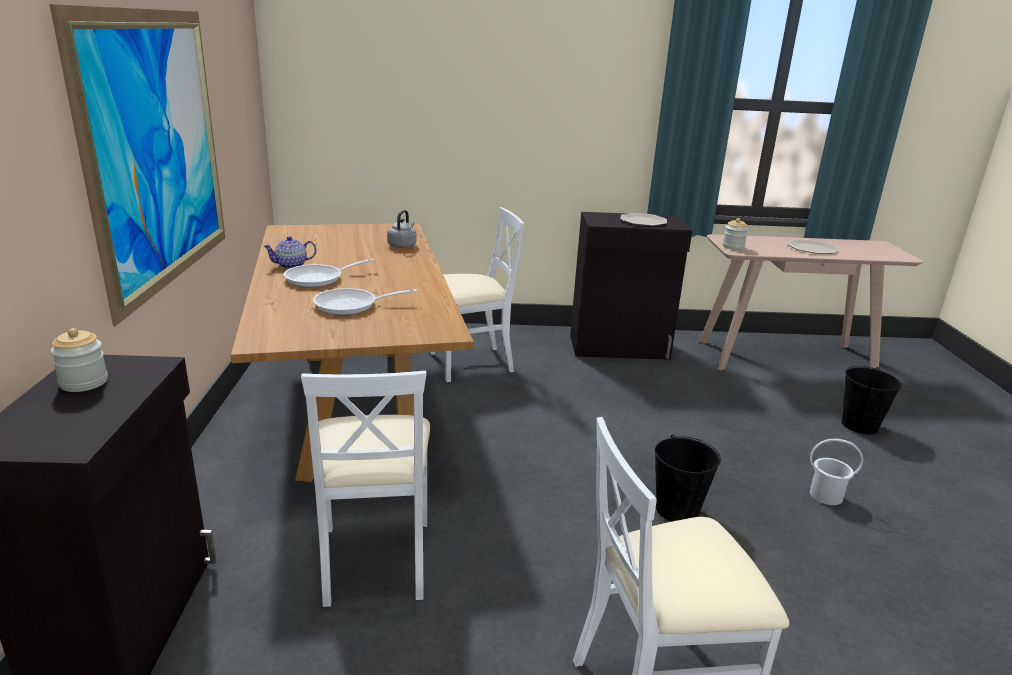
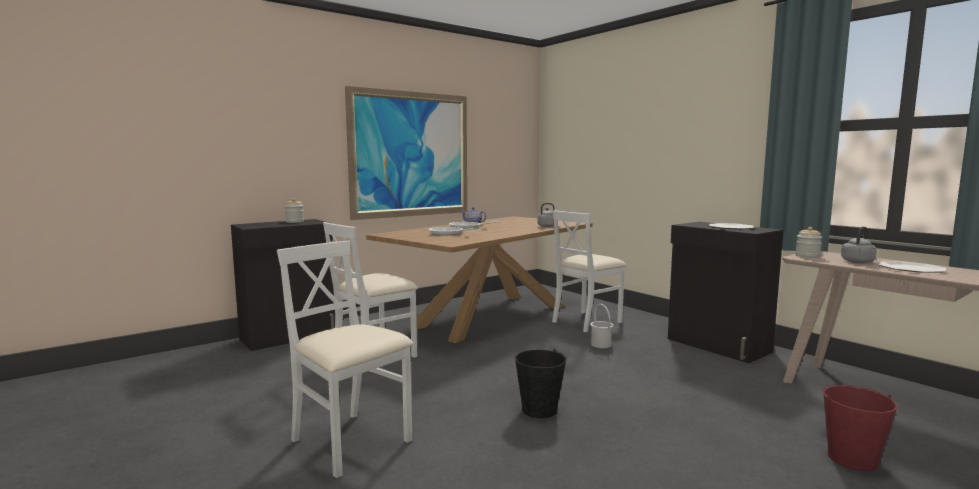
camera: 55 degrees right, 15 degrees down
white chair [430,207,524,382] -> white chair turned 105 degrees clockwise [552,210,626,332]
white bucket [810,439,863,505] -> white bucket moved to [590,304,614,348]
black bucket [841,366,901,434] -> red bucket [823,384,898,471]
none -> grey kettle [841,227,877,263]

